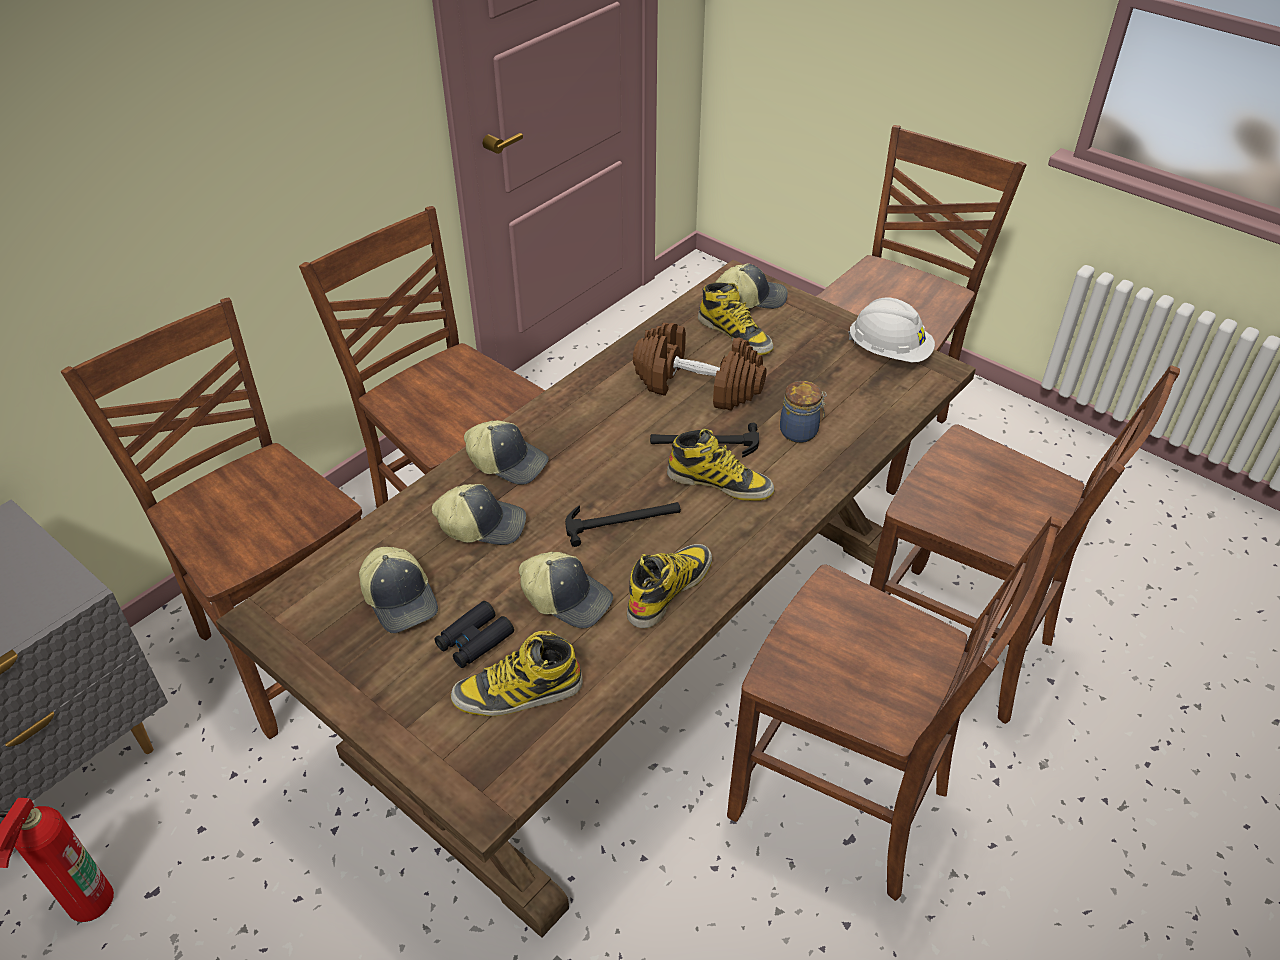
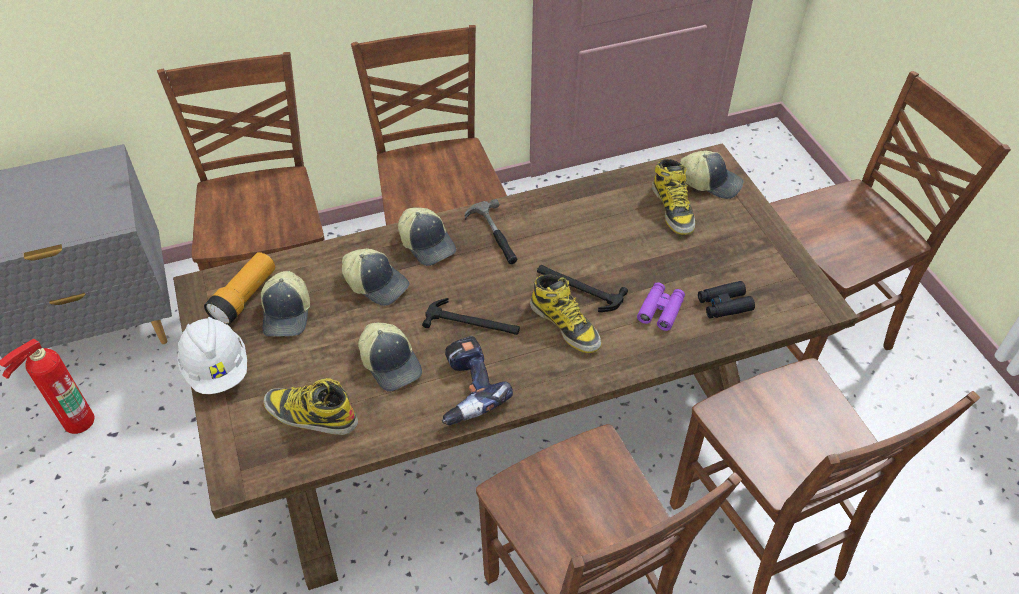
camera: 30 degrees right, 5 degrees up
black binoculars [434,601,514,668] -> black binoculars moved to [698,281,755,319]
boot [627,544,712,628] -> power drill [442,336,513,425]
brown dumbbell [633,323,767,411] -> none
jar [780,381,827,443] -> purple binoculars [637,282,685,331]
white hard hat [848,297,935,362] -> white hard hat moved to [177,317,247,394]
none -> flashlight [204,252,275,325]
none -> hammer [464,199,517,264]

